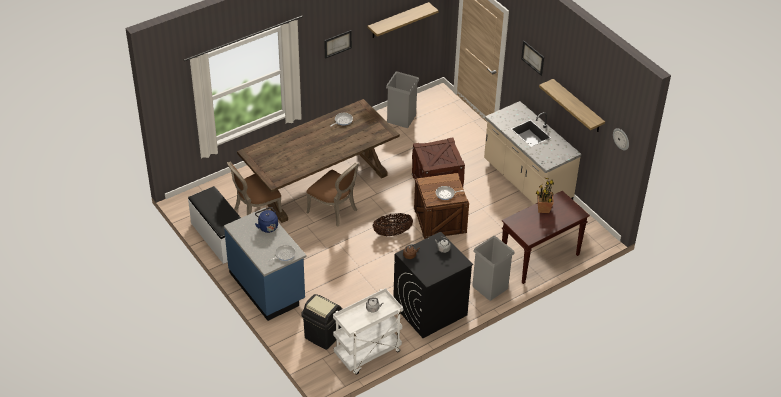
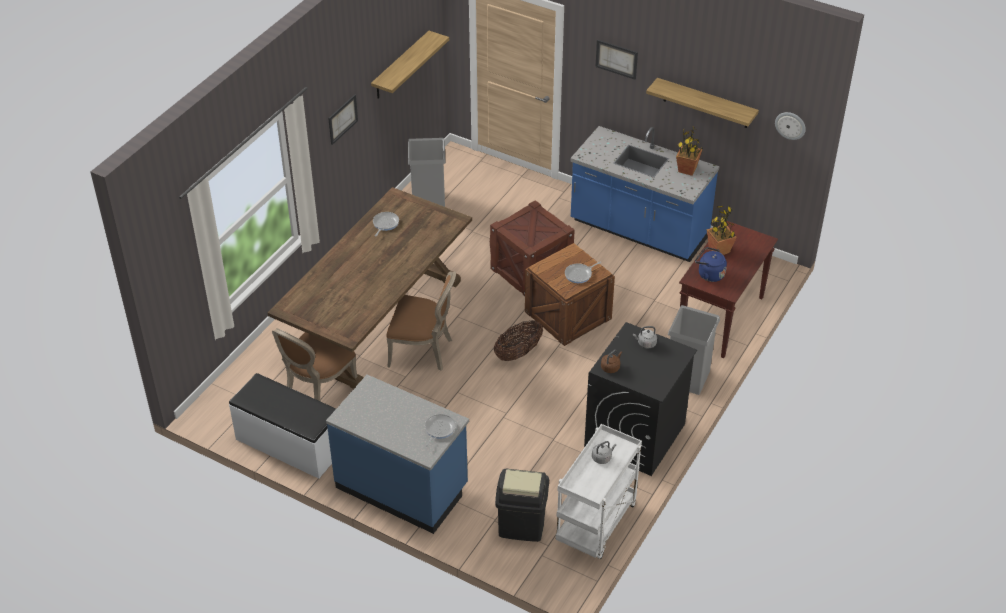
camera: 25 degrees left, 0 degrees up
blue kettle [255,207,278,233] -> blue kettle moved to [695,247,727,282]
beige counter [484,101,581,204] -> blue counter [570,126,719,262]
none -> potted plant [676,126,703,176]

